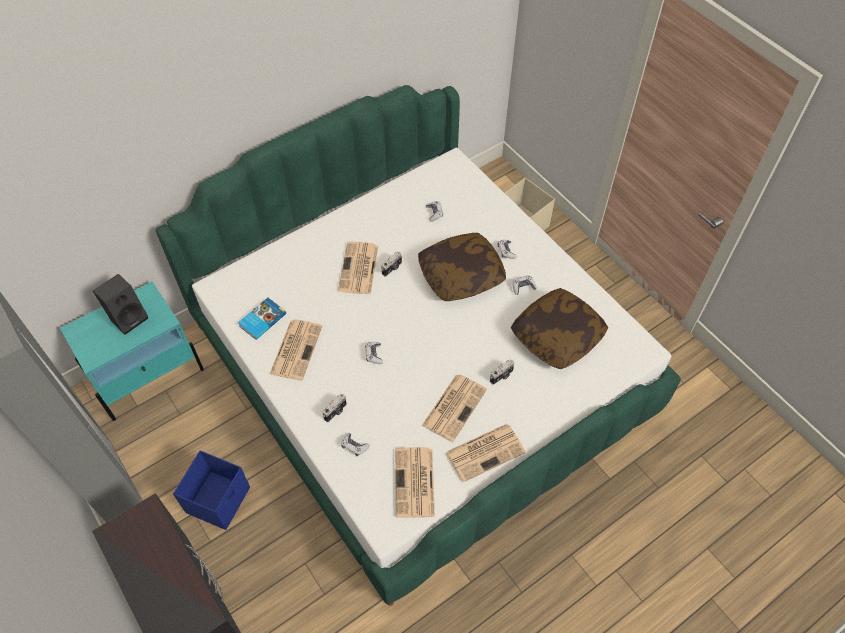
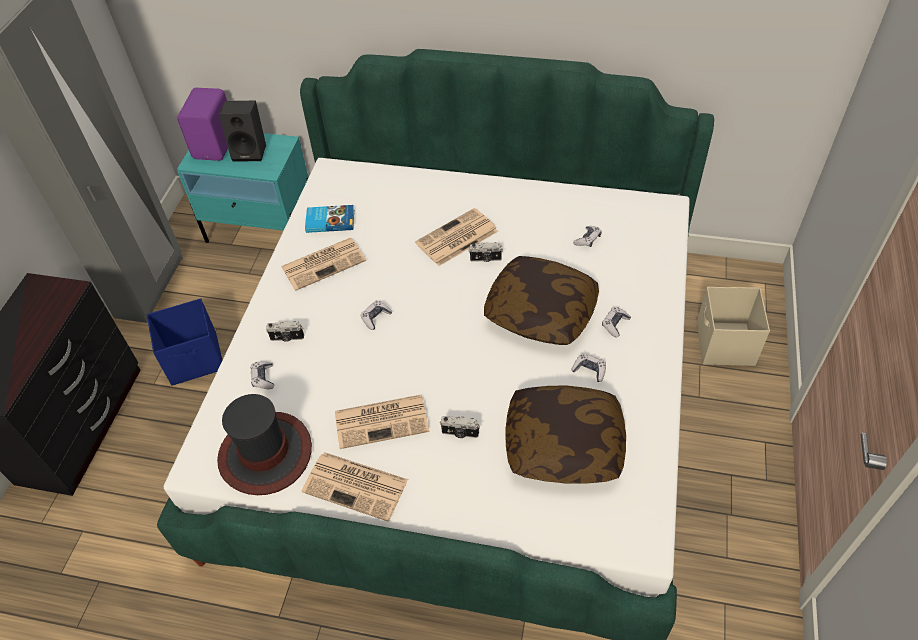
camera: 50 degrees right, 5 degrees down
newspaper [395,447,435,518] -> hat [217,394,312,495]
none -> purple speaker [177,88,228,161]

